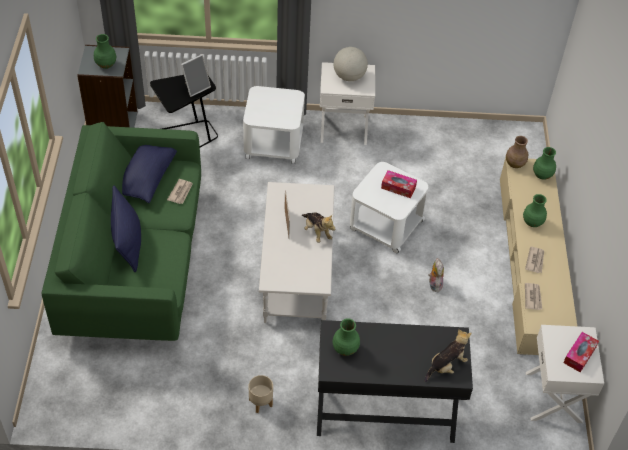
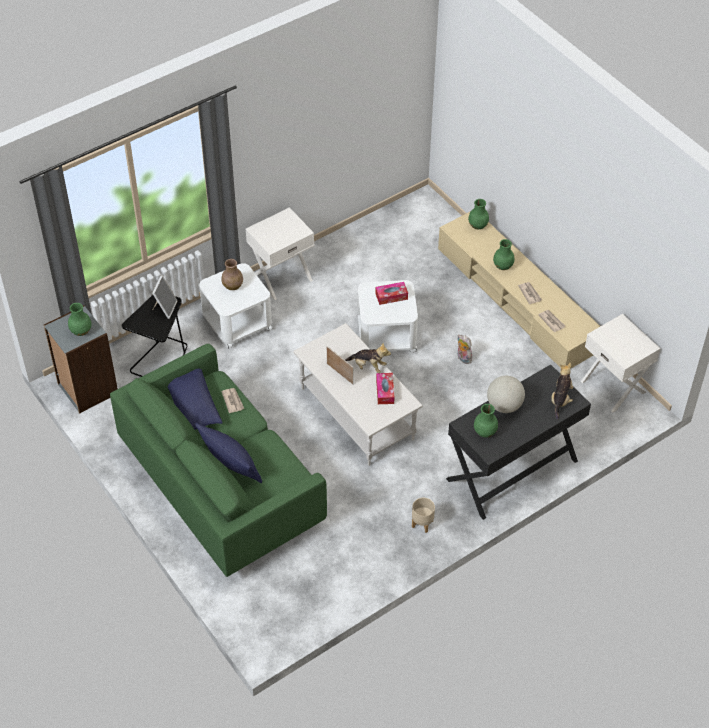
camera: 35 degrees left, 0 degrees up
globe [334,47,368,81] -> globe moved to [487,376,525,413]
brown vase [506,136,528,168] -> brown vase moved to [222,259,243,290]
tissue box [563,332,599,372] -> tissue box moved to [376,373,394,404]

